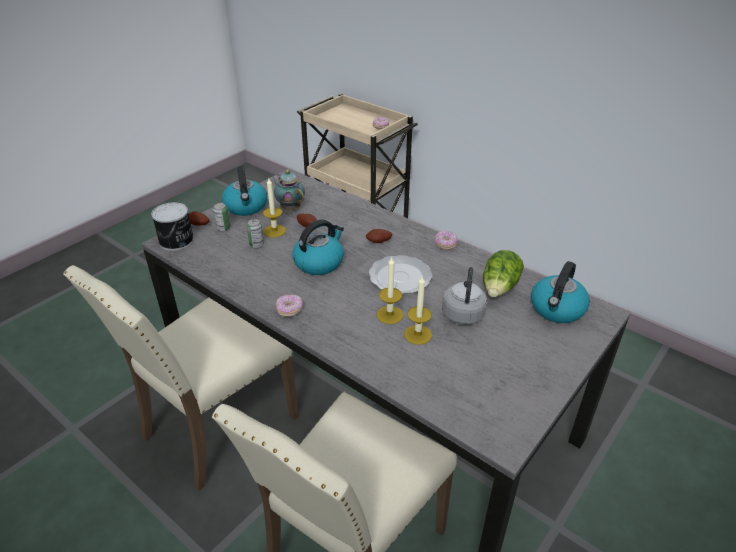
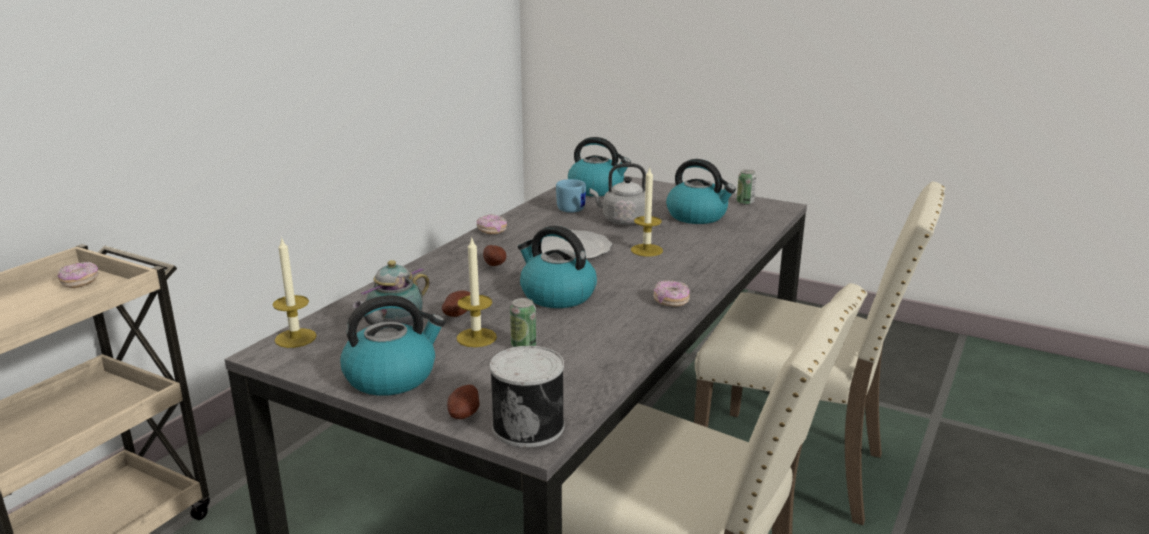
camera: 100 degrees left, 15 degrees down
can [213,203,230,231] -> can moved to [737,169,756,205]
candle [404,276,432,345] -> candle moved to [273,237,317,348]
lettuce [483,250,524,297] -> blue mug [556,179,586,213]
none -> kettle [666,159,736,224]

